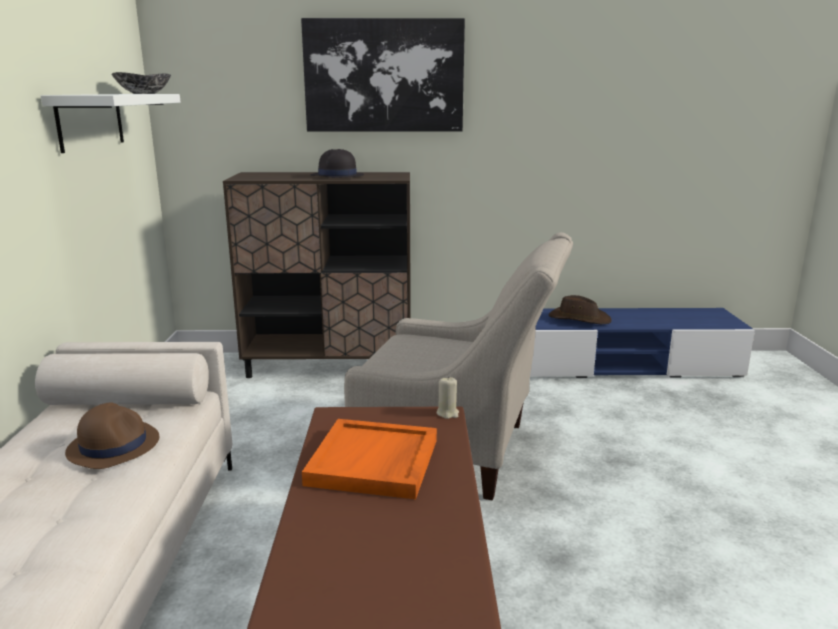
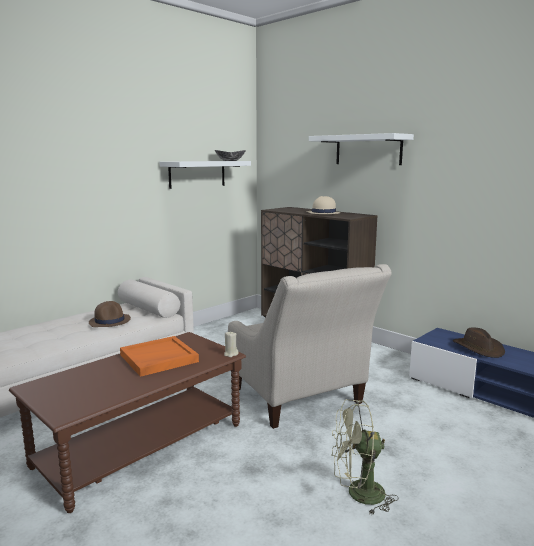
camera: 45 degrees right, 5 degrees down
picture [301,18,465,132] -> white shelf [309,133,414,165]
black hat [311,149,364,178] -> beige hat [307,196,341,214]
none -> green fan [331,399,399,516]

